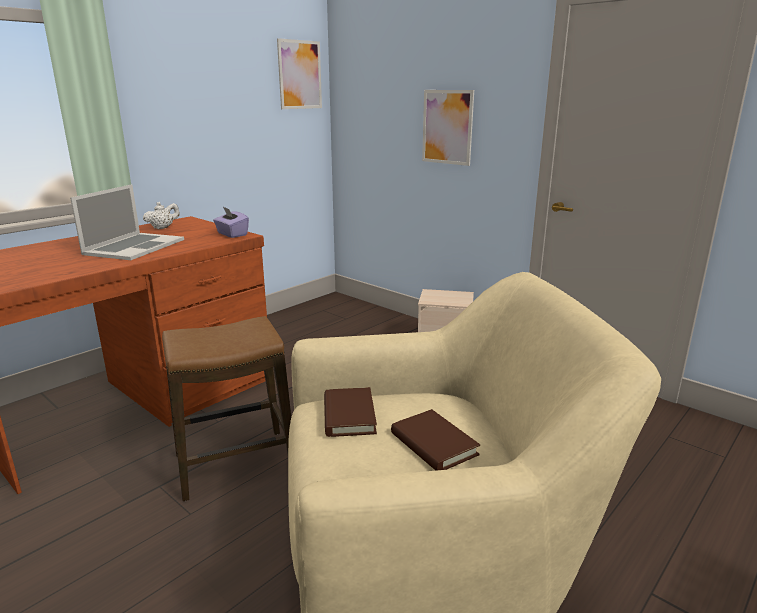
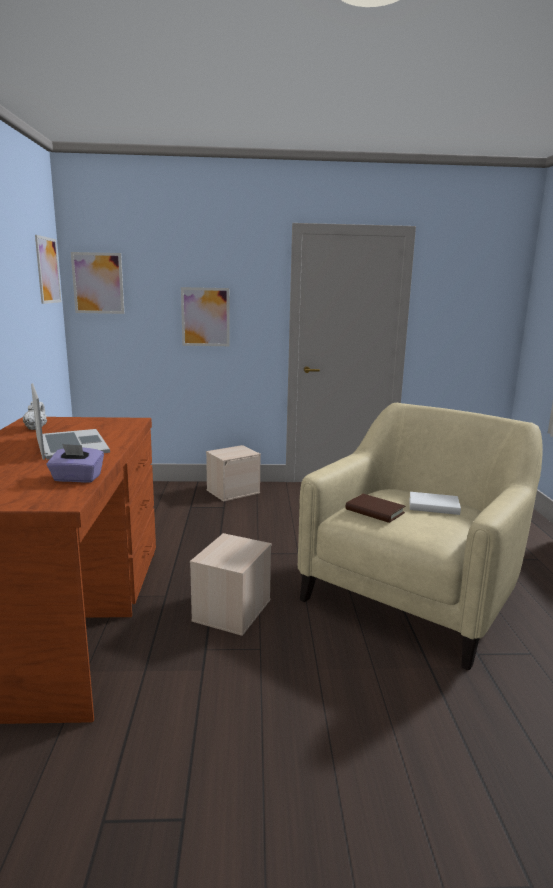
camera: 45 degrees left, 5 degrees down
stool [162,316,291,501] -> beige storage box [190,533,271,636]
purple tissue box [213,207,249,238] -> purple tissue box moved to [47,444,104,483]
brown book [391,409,480,471] -> white book [409,492,461,515]
none -> picture [71,252,125,314]

